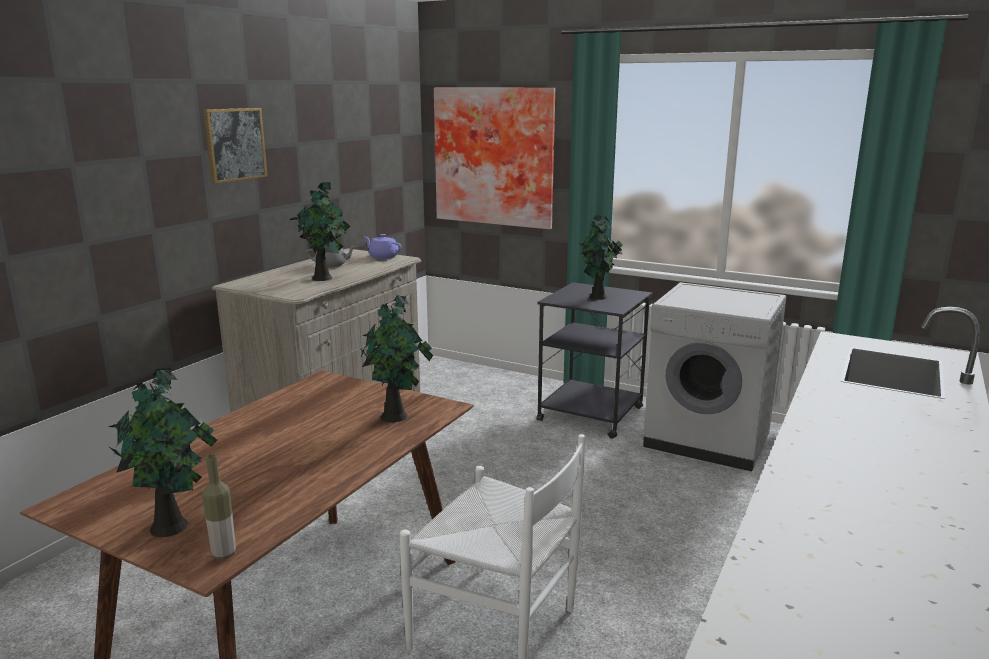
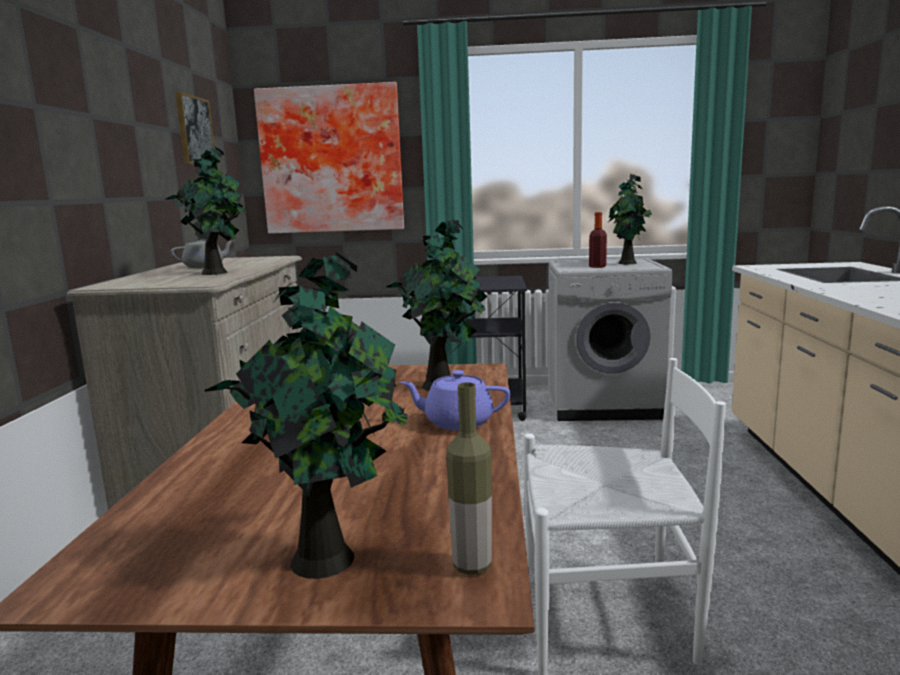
camera: 25 degrees left, 5 degrees down
picture [203,108,268,184] -> picture moved to [175,92,215,164]
purple teapot [364,234,401,259] -> purple teapot moved to [400,370,510,430]
potted plant [579,214,623,300] -> potted plant moved to [608,174,652,264]
none -> bottle [589,212,607,268]

